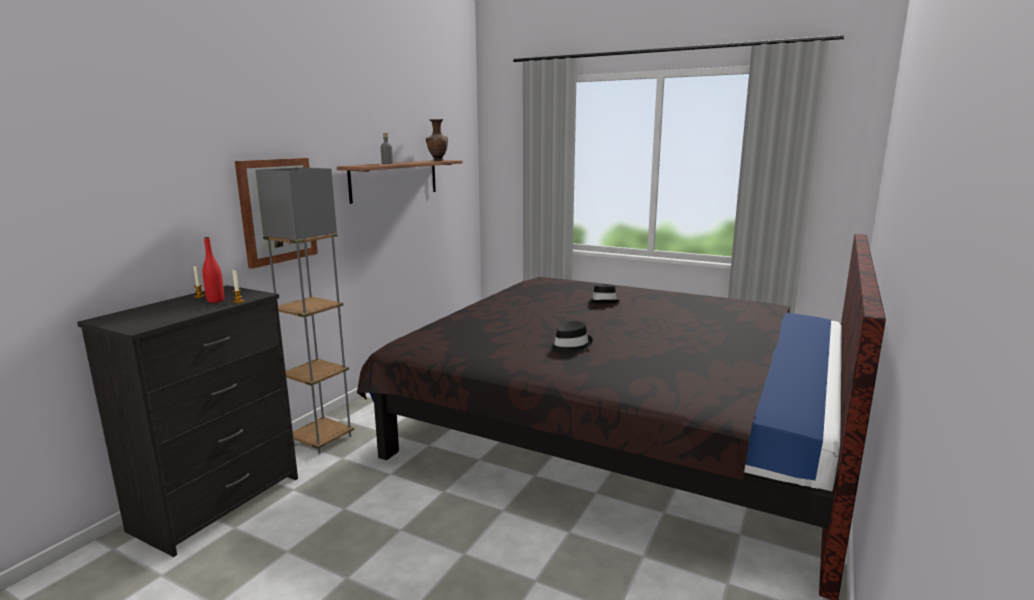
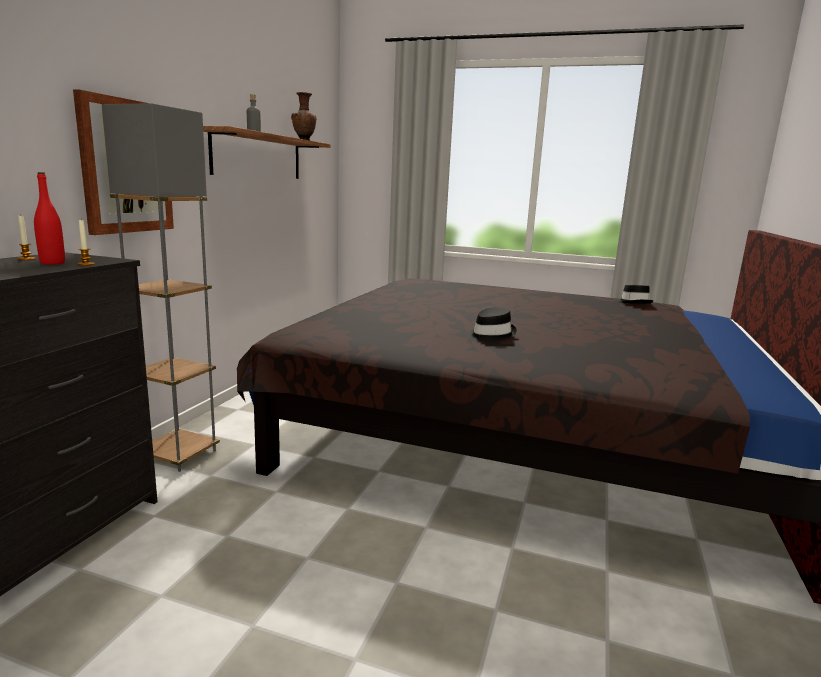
camera: 10 degrees left, 0 degrees up
black hat [588,284,620,303] -> black hat moved to [616,285,653,304]

